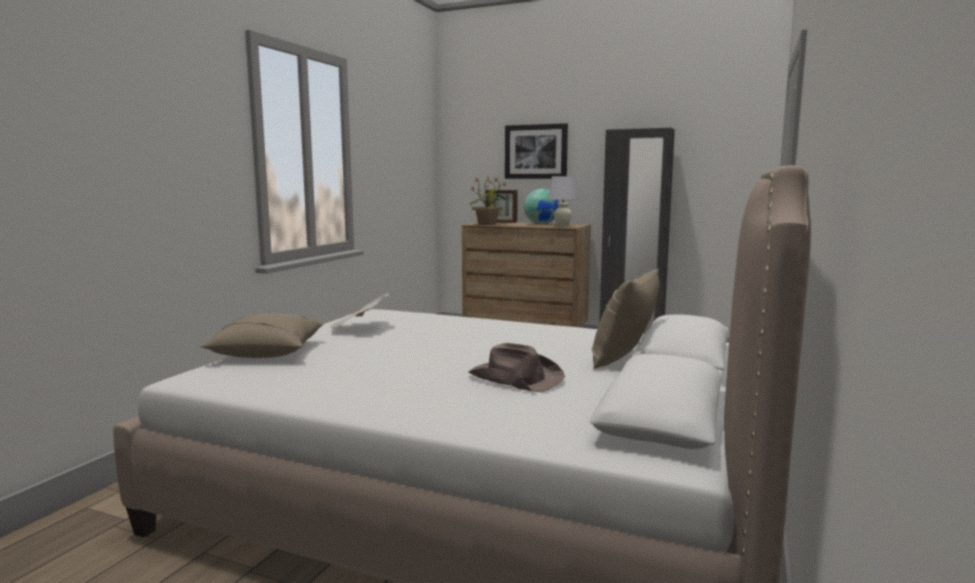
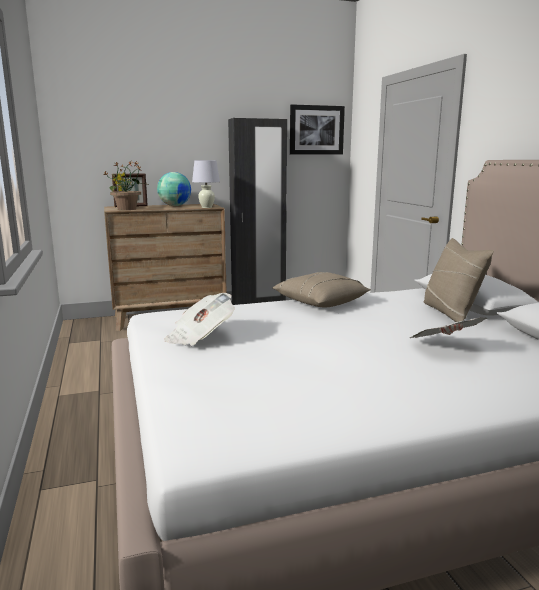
camera: 40 degrees left, 5 degrees up
beige pillow [200,314,324,358] -> beige pillow moved to [272,272,371,308]
brown hat [469,343,565,392] -> newspaper [410,317,487,338]
picture [505,123,568,179] -> picture moved to [290,104,345,155]

